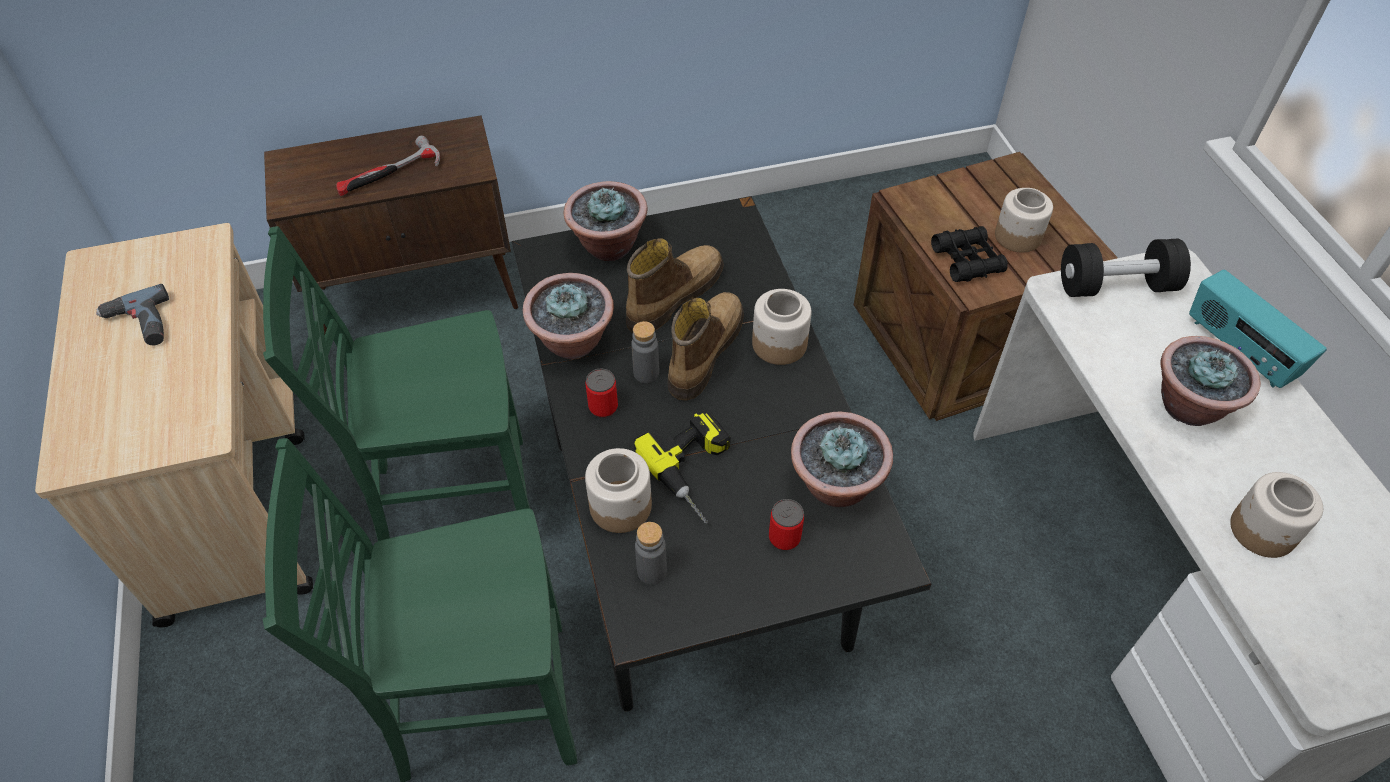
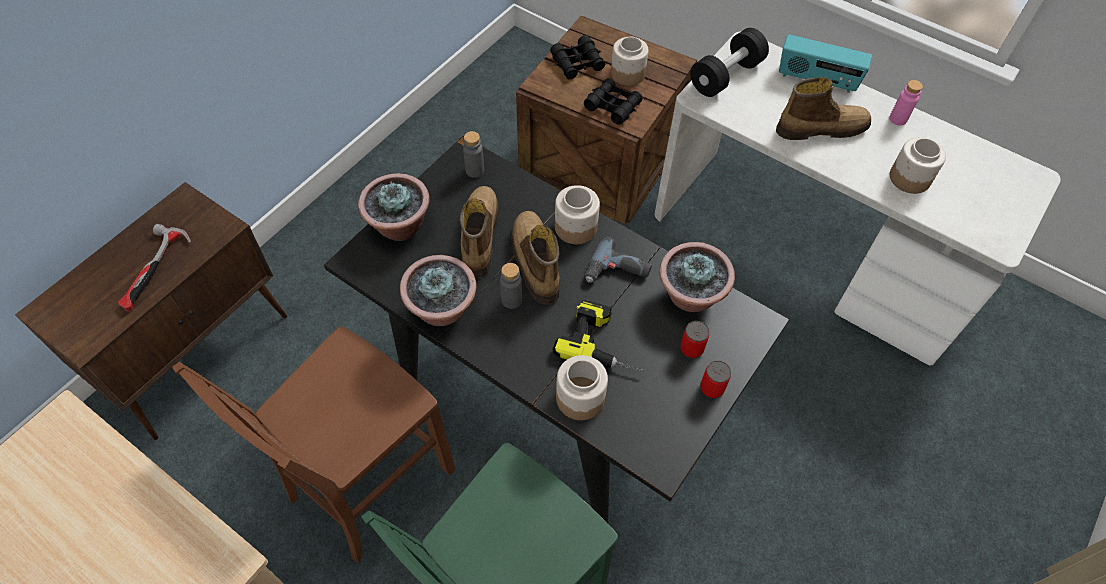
camera: 40 degrees left, 5 degrees up
power drill [96,284,169,345] -> power drill moved to [585,237,652,283]
green chair [263,226,530,541] -> brown chair [172,327,455,562]
can [585,369,618,418] -> can moved to [700,361,731,398]
grey bottle [635,522,667,585] -> grey bottle moved to [463,131,484,178]
potted plant [1161,336,1261,426] -> boot [776,77,871,140]
none -> black binoculars [550,35,605,79]
none -> pink bottle [889,80,923,125]

